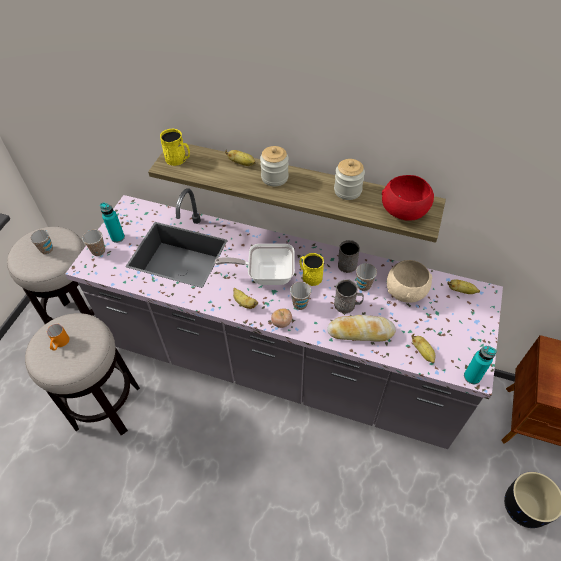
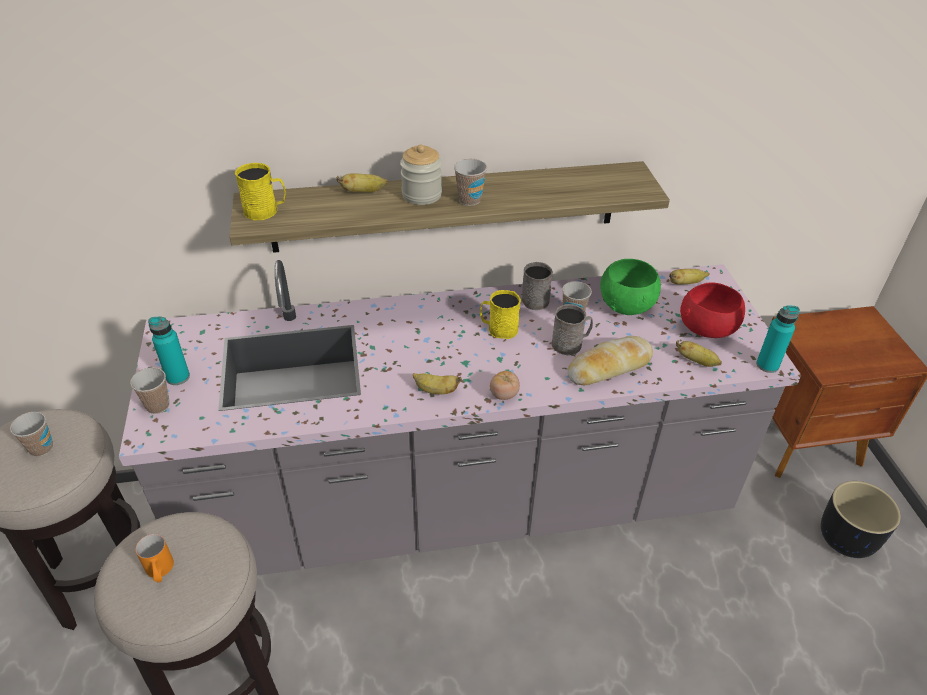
camera: 30 degrees left, 10 degrees down
frying pan [215,244,295,285] -> none
cup [290,282,311,310] -> cup moved to [454,159,487,206]
jar [334,159,365,200] -> none
red bowl [382,175,434,221] -> red bowl moved to [680,282,745,338]
beige bowl [387,260,432,303] -> green bowl [600,259,661,315]

